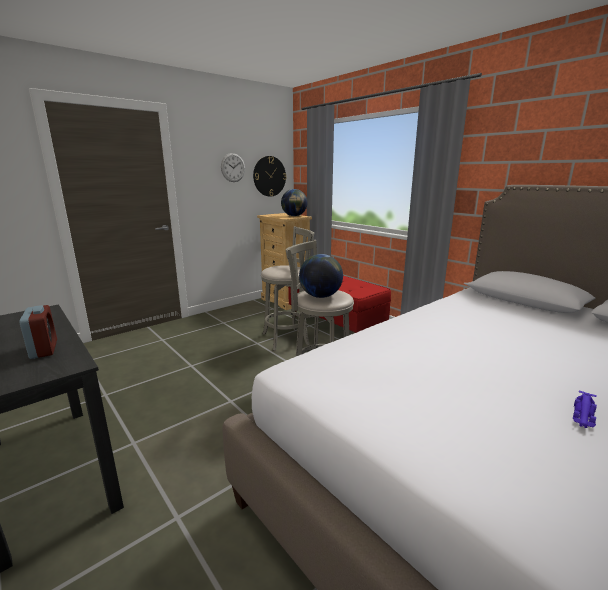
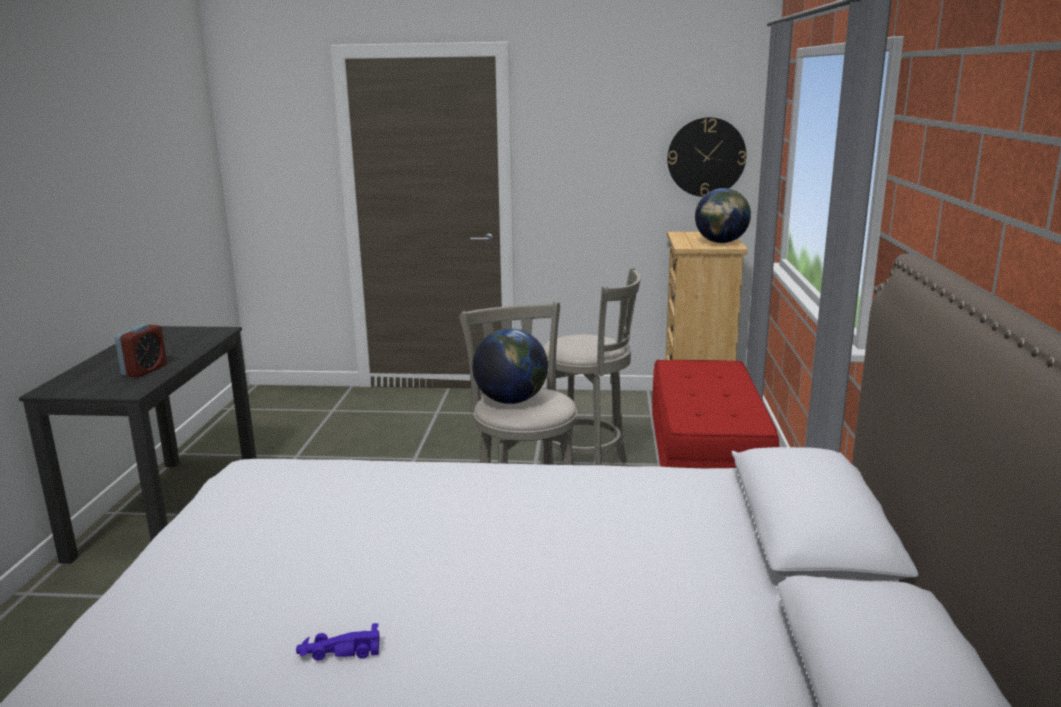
camera: 45 degrees right, 0 degrees up
wall clock [221,153,245,182] -> none

